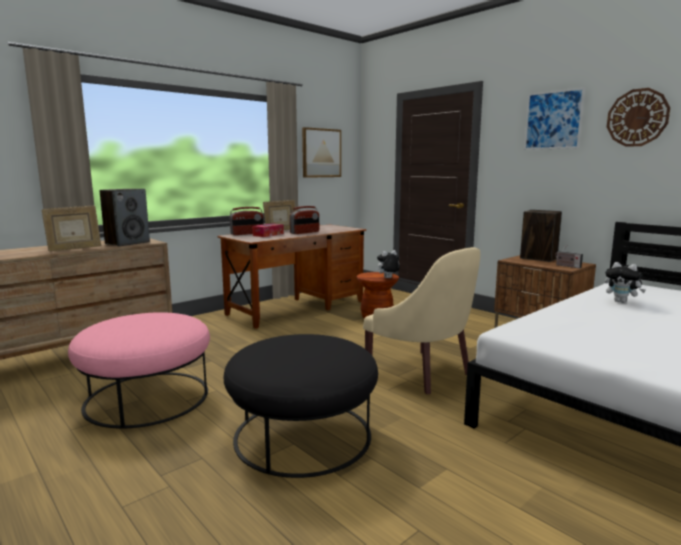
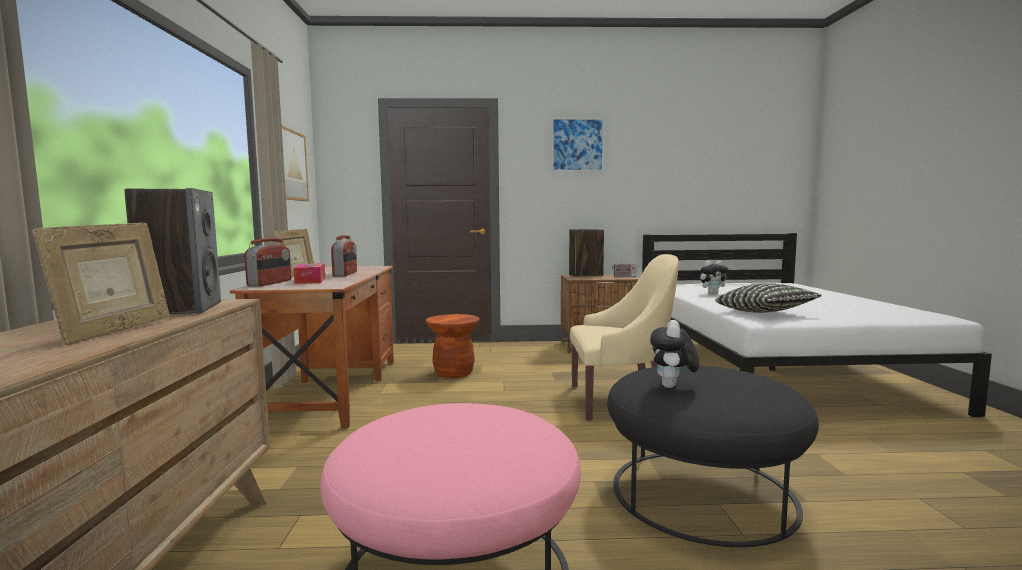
camera: 50 degrees left, 5 degrees down
plush toy [376,250,400,278] -> plush toy moved to [650,320,700,388]
wall clock [607,88,670,147] -> none
none -> pillow [715,283,822,313]

